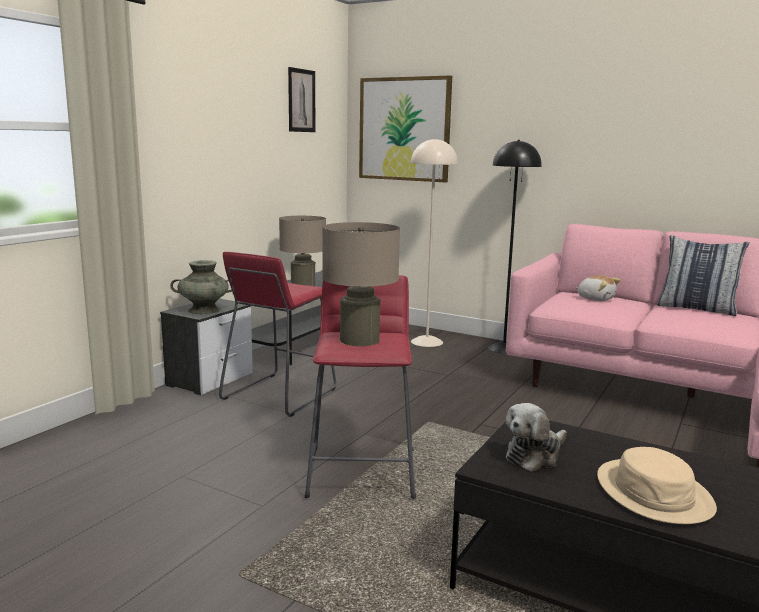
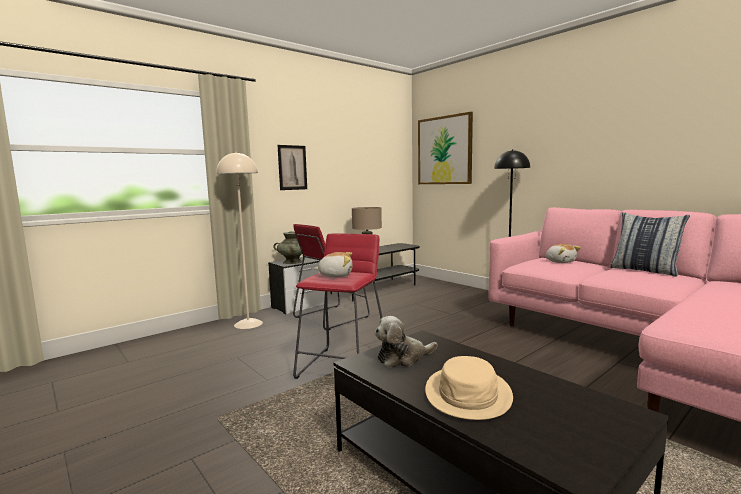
camera: 20 degrees right, 5 degrees down
picture [288,67,315,132] -> picture moved to [278,145,307,190]
beige table lamp [322,222,400,346] -> plush toy [314,252,353,277]
beige floor lamp [411,138,458,347] -> beige floor lamp moved to [216,152,263,329]

